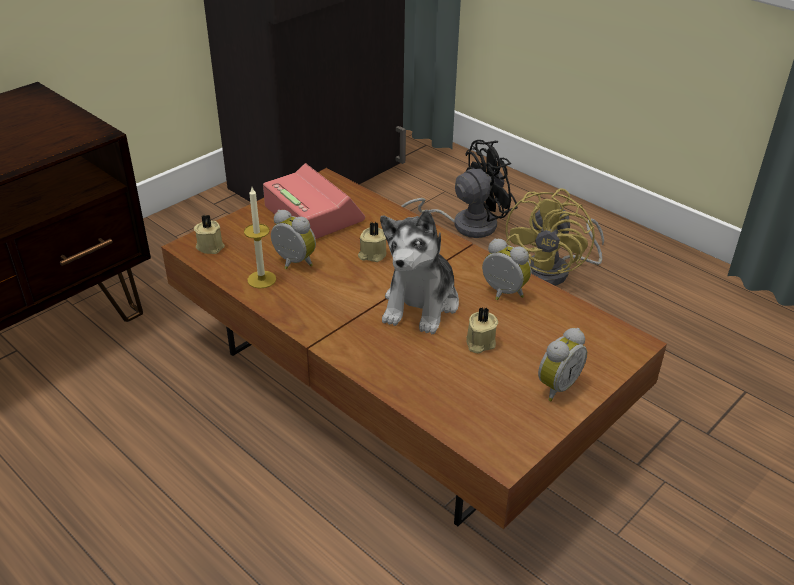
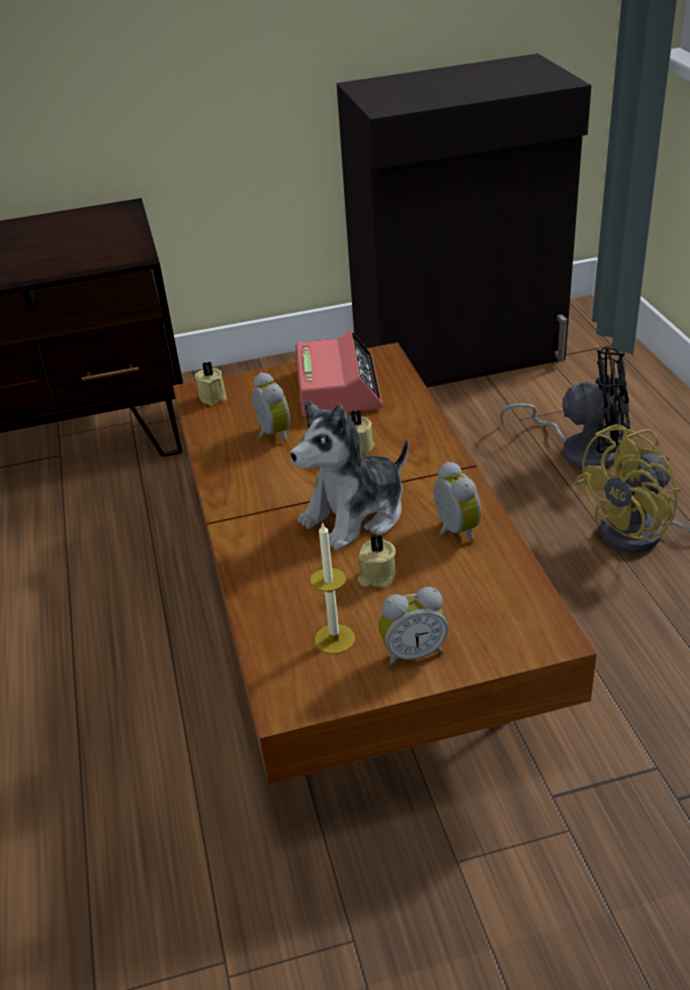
camera: 35 degrees right, 0 degrees up
candle [244,187,276,289] -> candle moved to [311,521,355,654]

